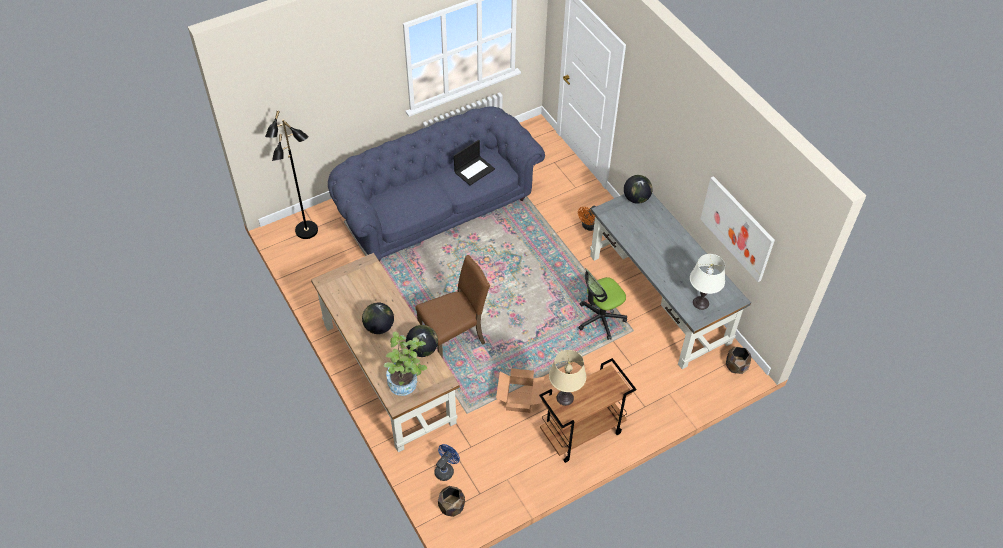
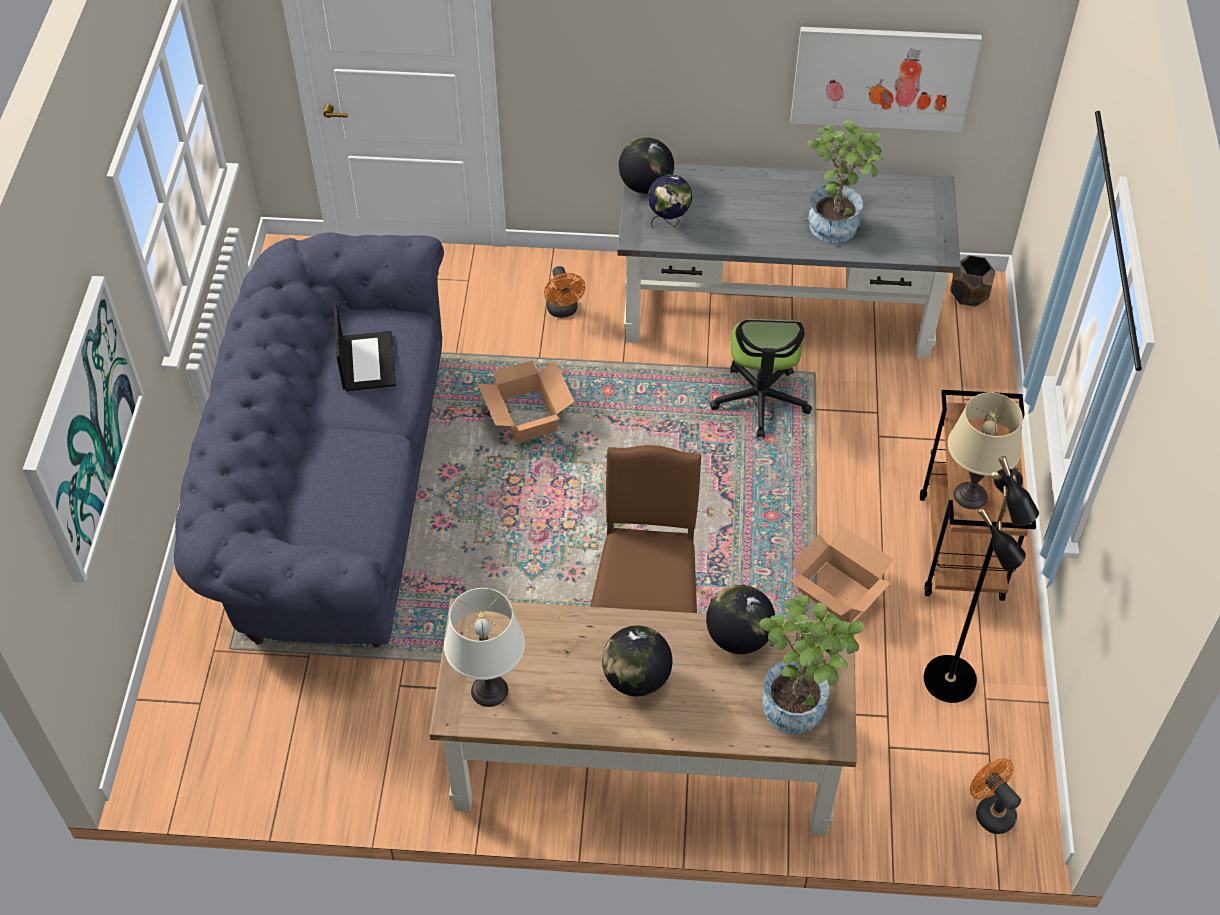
camera: 55 degrees left, 0 degrees up
black floor lamp [265,111,318,239] -> black floor lamp moved to [924,456,1039,703]
blue fan [434,444,460,481] -> none
brown planter [438,486,465,517] -> orange fan [970,758,1021,834]
white table lamp [690,254,725,310] -> white table lamp moved to [444,588,525,707]
none -> picture [23,276,145,583]
none -> cardboard box [477,360,575,443]
none -> globe [648,174,692,228]
none -> potted plant [807,120,883,243]

